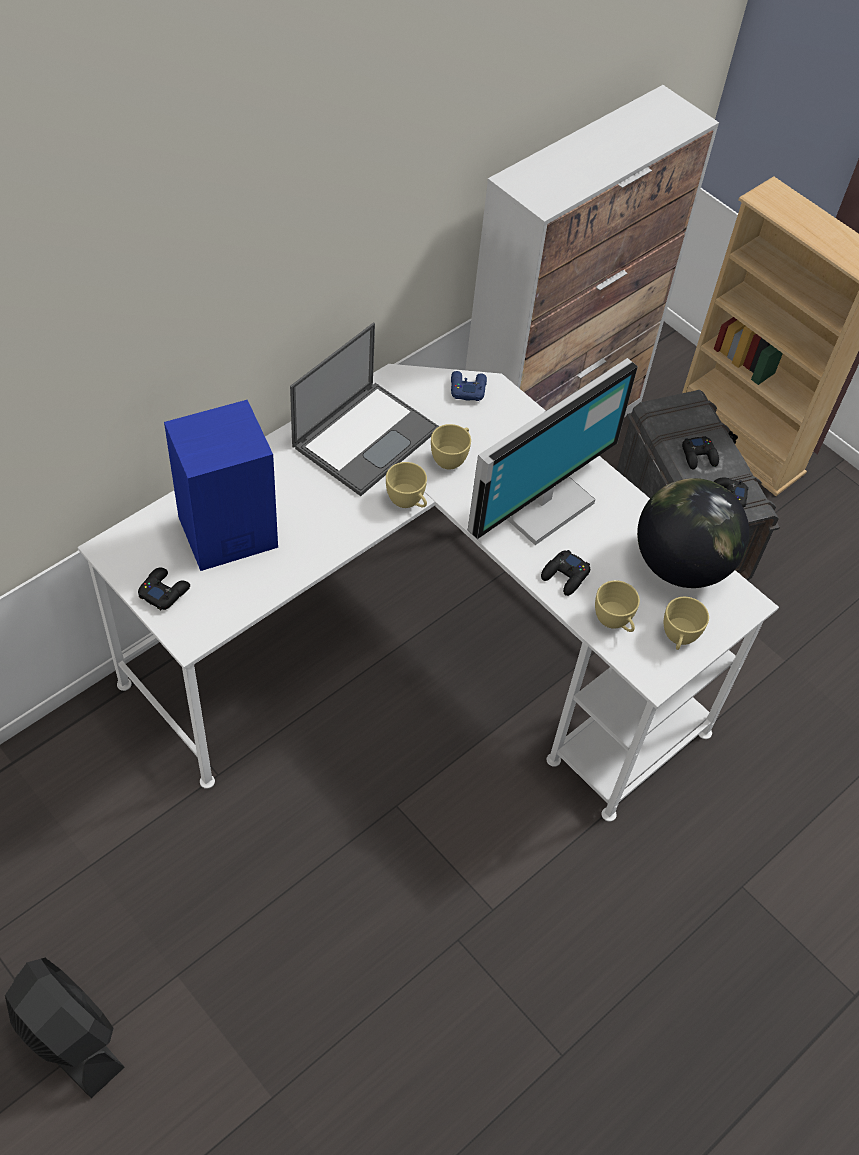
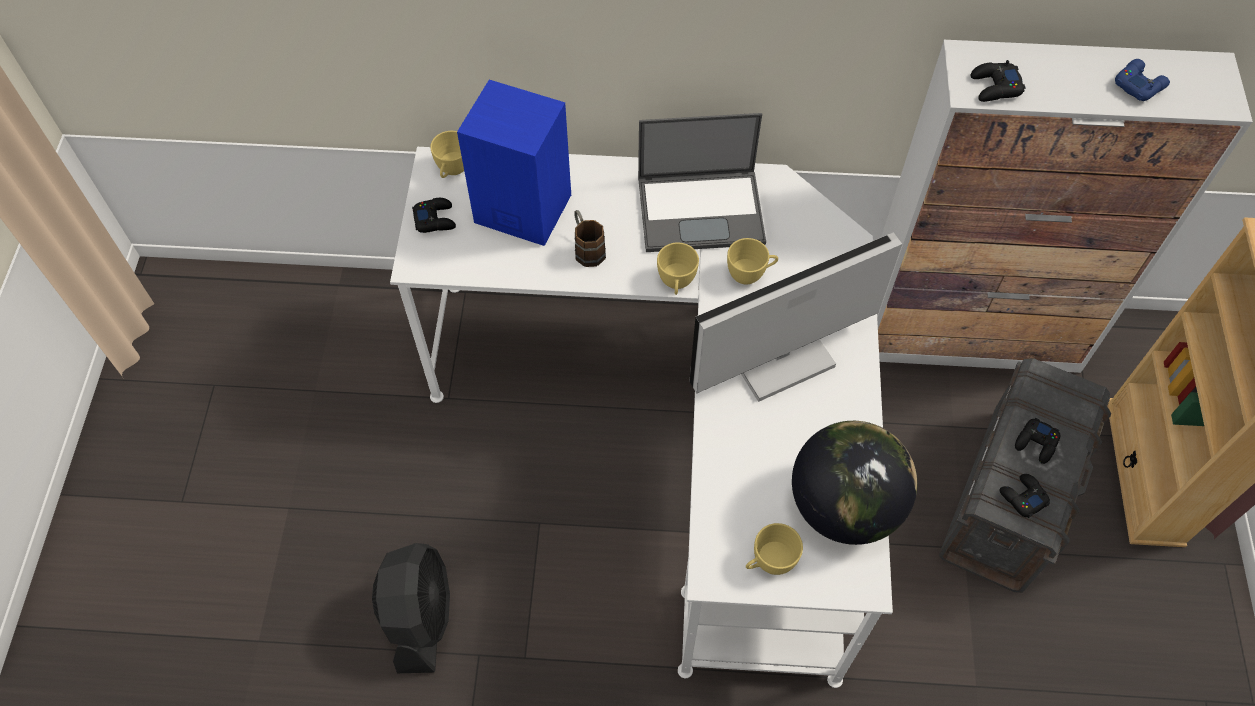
camera: 50 degrees right, 5 degrees up
black fan [5,958,125,1098] -> black fan moved to [372,543,450,673]
blue game controller [451,371,487,401] -> blue game controller moved to [1115,59,1170,101]
monitor [468,358,638,545] -> monitor turned 150 degrees clockwise [689,232,902,402]
black game controller [541,550,590,596] -> black game controller moved to [970,60,1026,102]
yellow cup [595,580,640,632] -> yellow cup moved to [430,131,464,178]
none -> brown mug [574,210,606,267]

